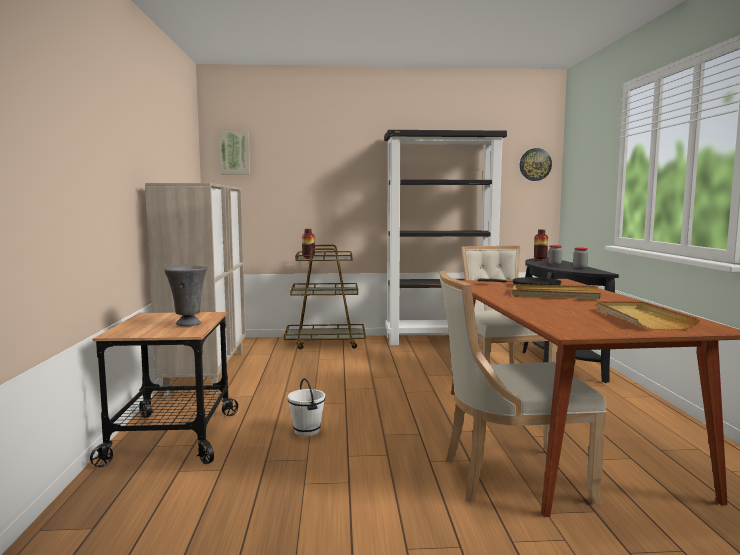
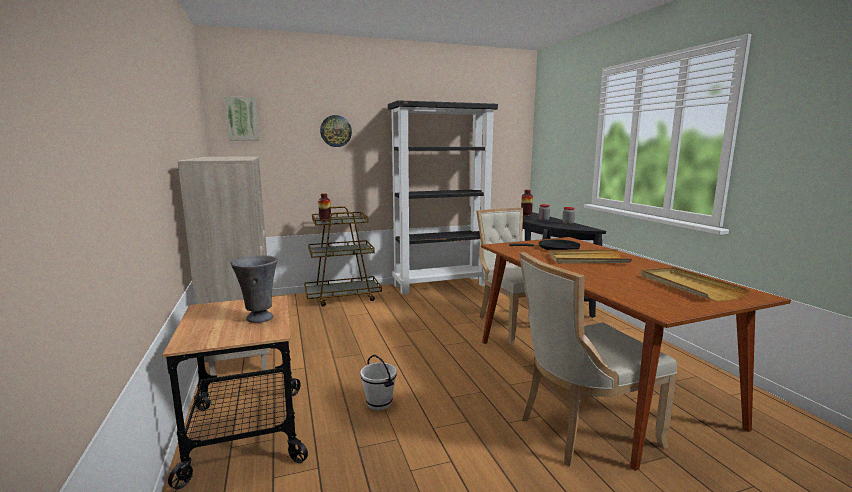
camera: 15 degrees left, 5 degrees up
wall clock [520,148,552,181] -> wall clock moved to [320,115,352,147]

